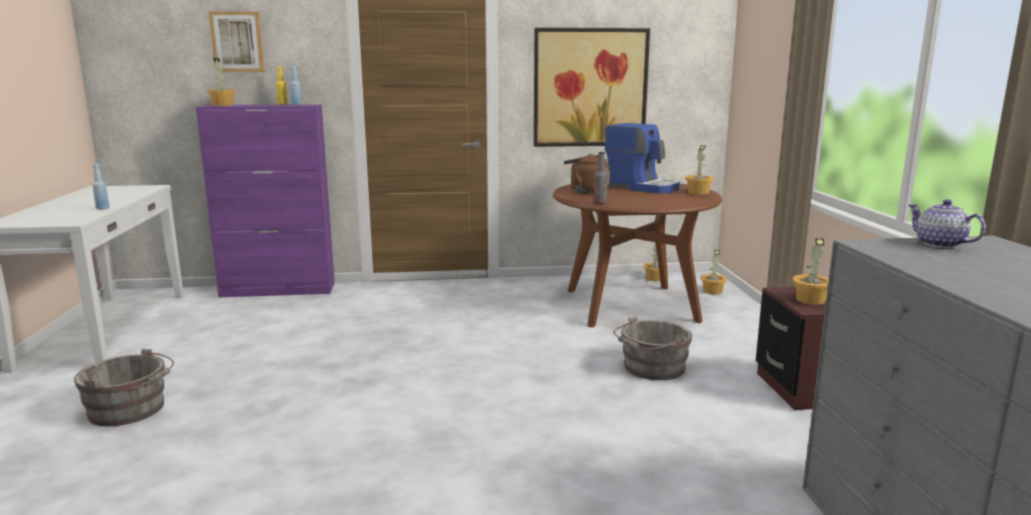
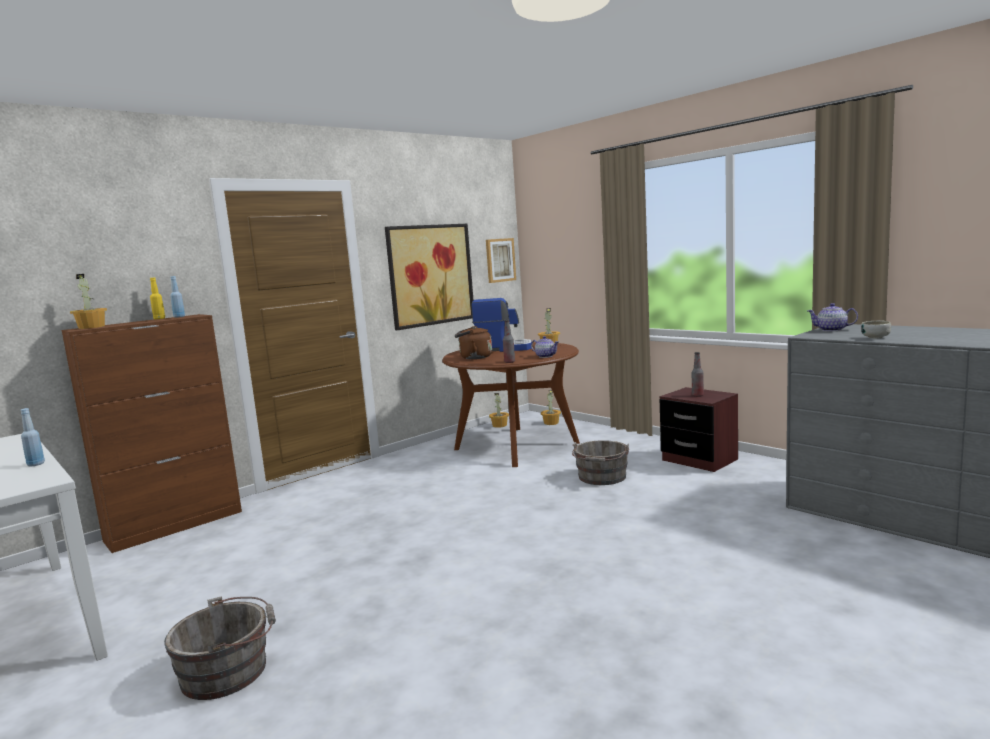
camera: 35 degrees left, 5 degrees down
purple cabinet [196,104,335,297] -> brown cabinet [61,314,242,553]
picture [208,11,265,72] -> picture moved to [486,238,516,283]
potted plant [792,238,829,305] -> bottle [692,352,704,397]
none -> teapot [531,336,559,358]
none -> bowl [861,320,891,338]

